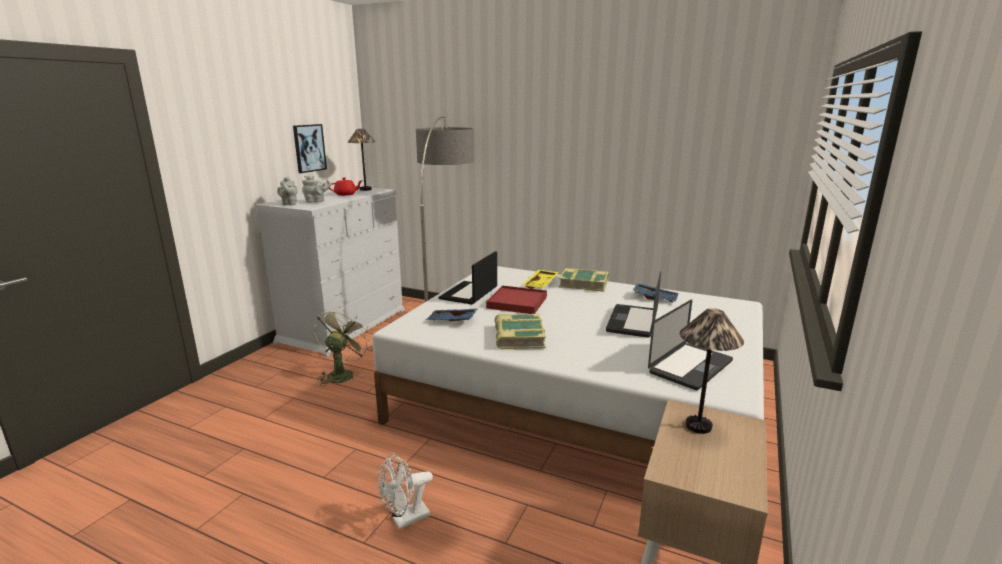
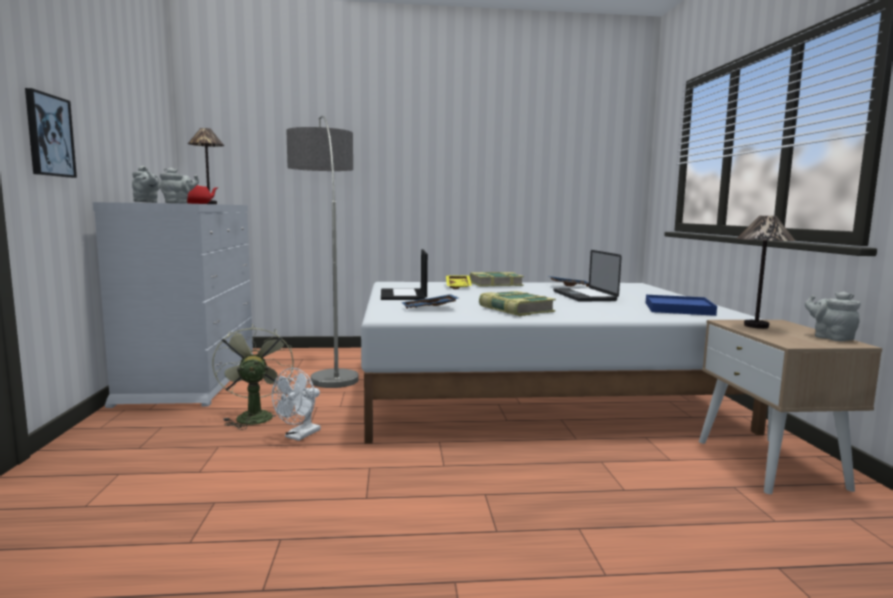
camera: 30 degrees left, 10 degrees down
picture [293,124,327,173] -> picture moved to [25,88,77,178]
white fan [378,453,433,529] -> white fan moved to [272,368,321,441]
red tray [486,286,547,314] -> none
laptop [648,299,733,390] -> blue tray [646,295,717,316]
none -> grey teapot [805,291,860,341]

